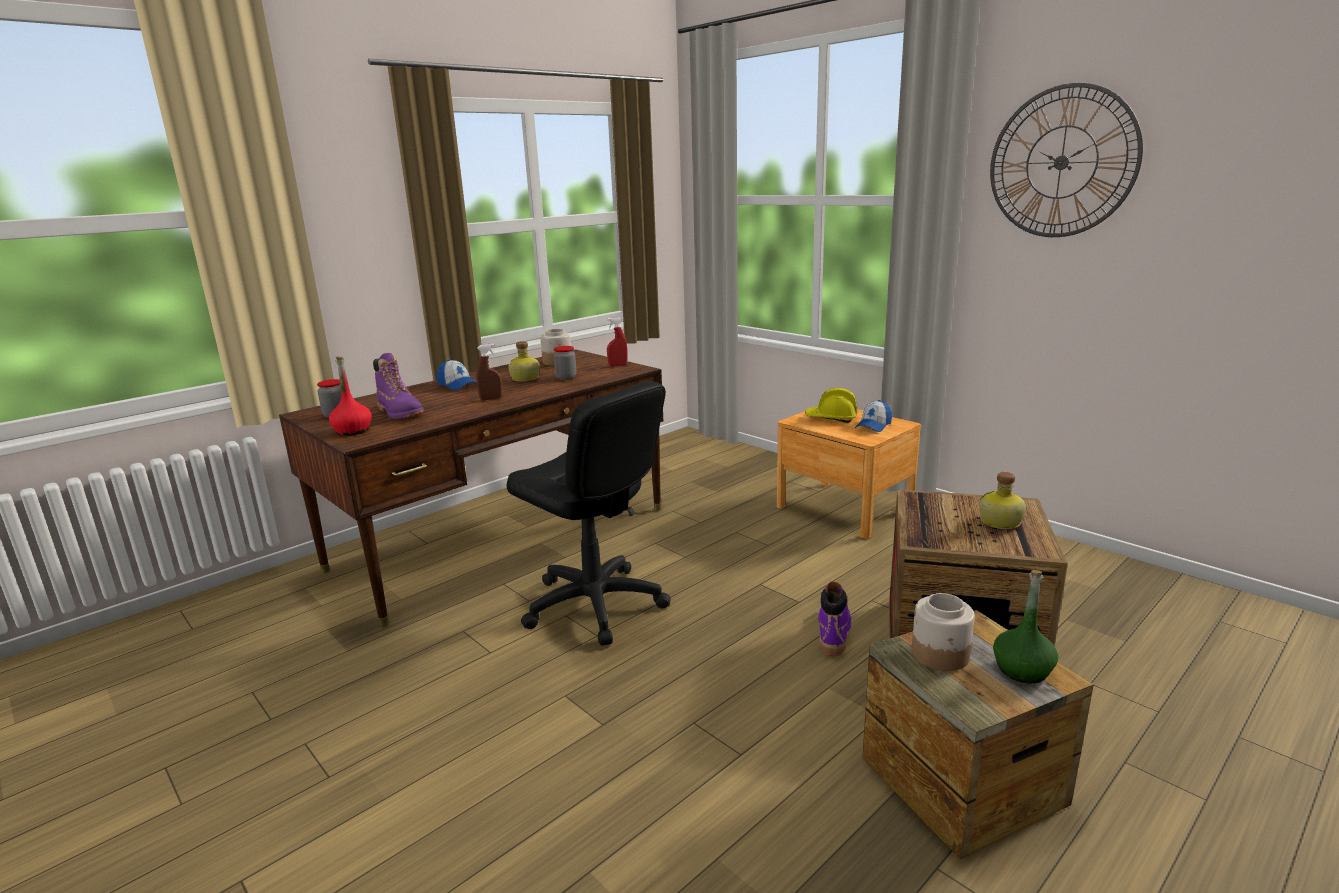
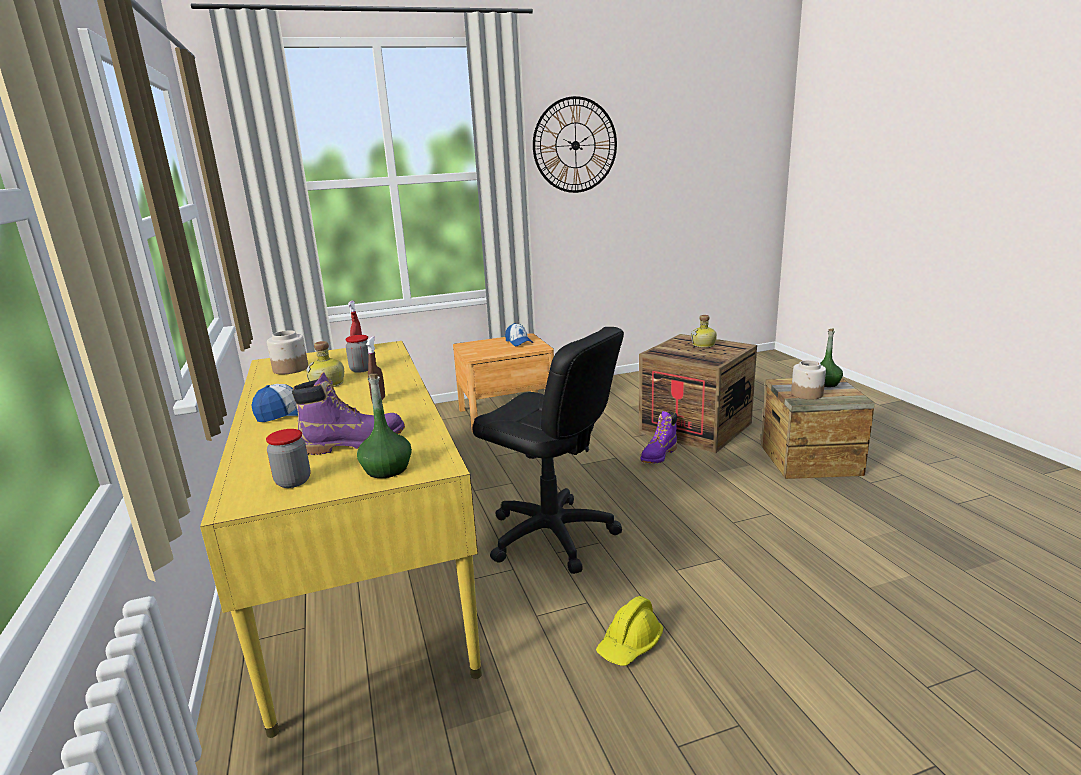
camera: 65 degrees left, 0 degrees up
brown desk [279,349,663,627] -> yellow desk [200,341,482,738]
red bottle [329,356,372,436] -> green bottle [357,374,412,478]
black office chair [507,381,671,646] -> black office chair turned 60 degrees clockwise [473,327,624,574]
yellow hard hat [805,388,857,423] -> yellow hard hat moved to [596,596,663,666]
purple boot [818,581,851,656] -> purple boot turned 90 degrees counterclockwise [640,411,677,464]

